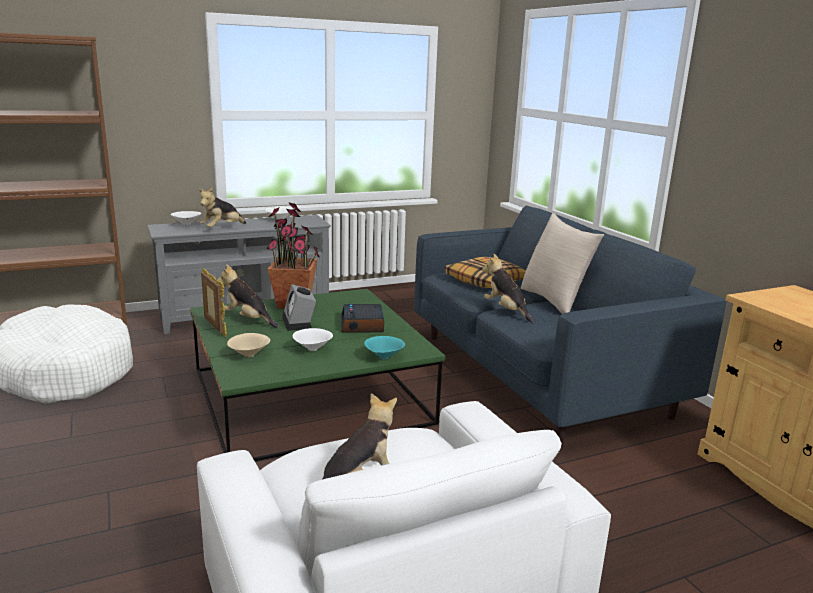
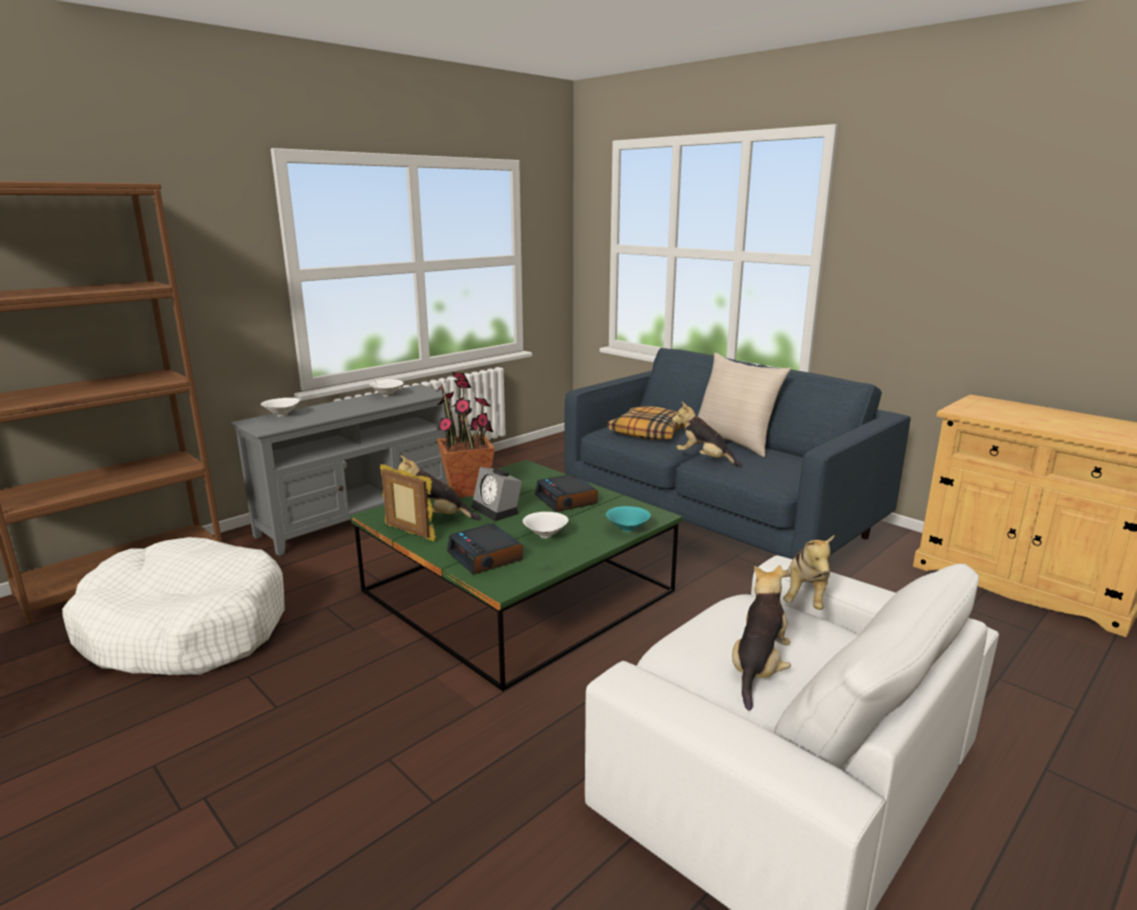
camera: 20 degrees left, 0 degrees up
plush toy [198,188,246,227] -> plush toy moved to [782,534,835,610]
beige bowl [227,333,270,357] -> alarm clock [447,524,523,574]

